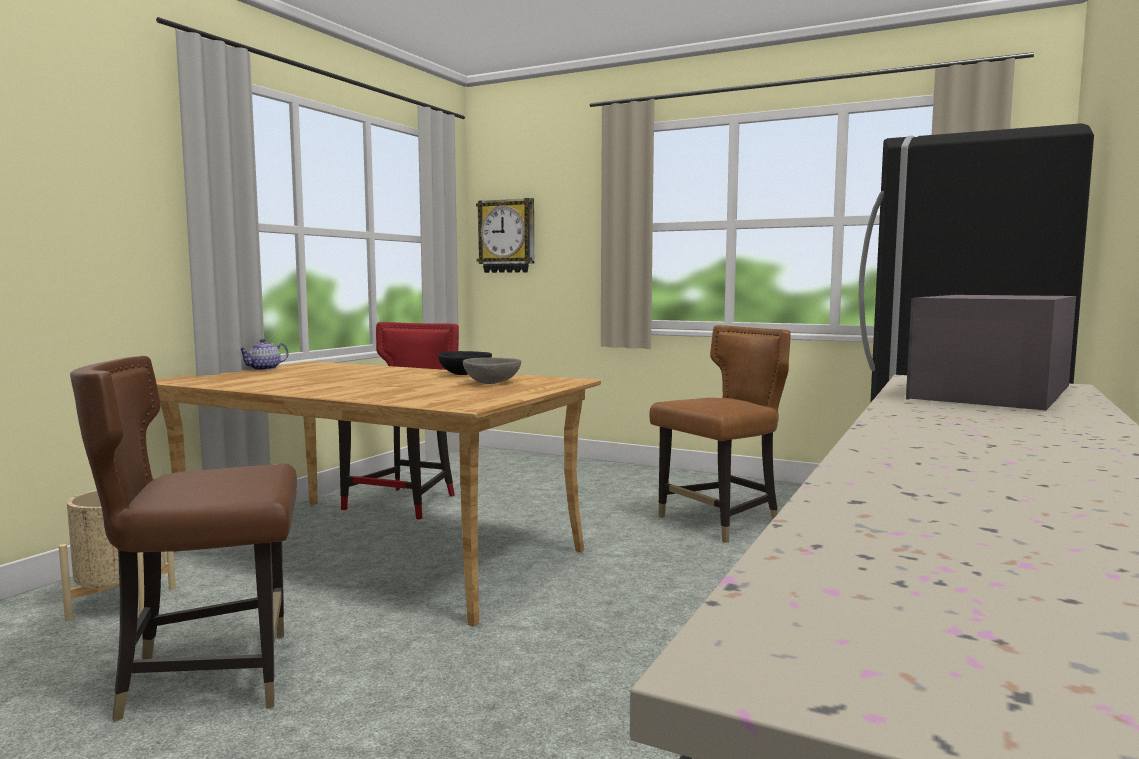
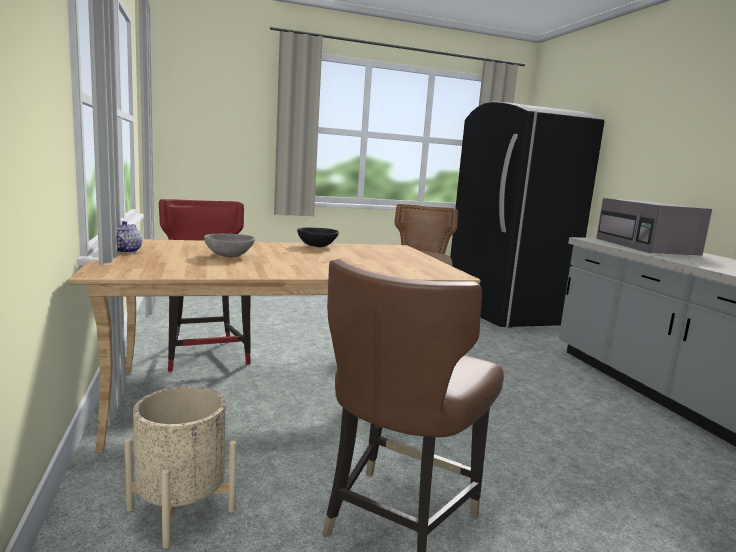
camera: 45 degrees left, 5 degrees up
grey bowl [463,358,521,384] -> grey bowl moved to [204,234,255,257]
wall clock [476,198,534,273] -> none

